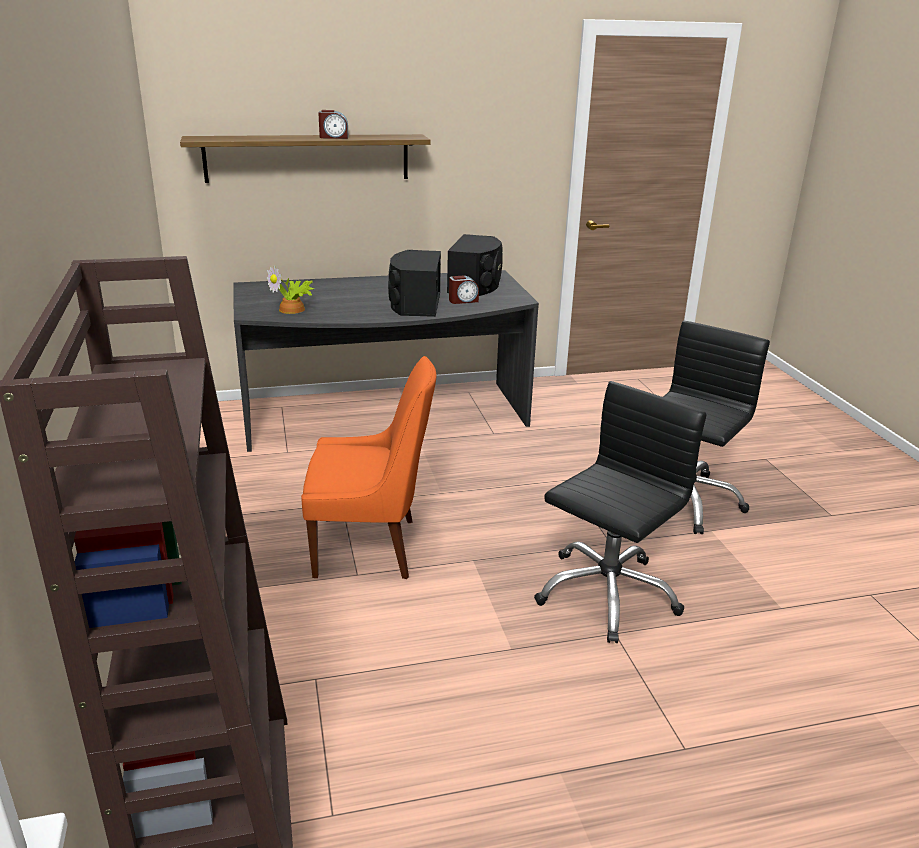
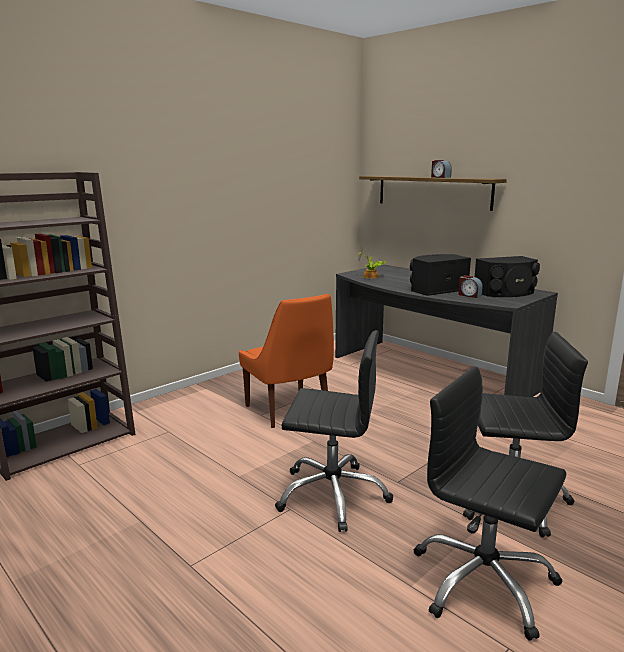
camera: 60 degrees right, 10 degrees down
none -> black office chair [414,366,566,641]

